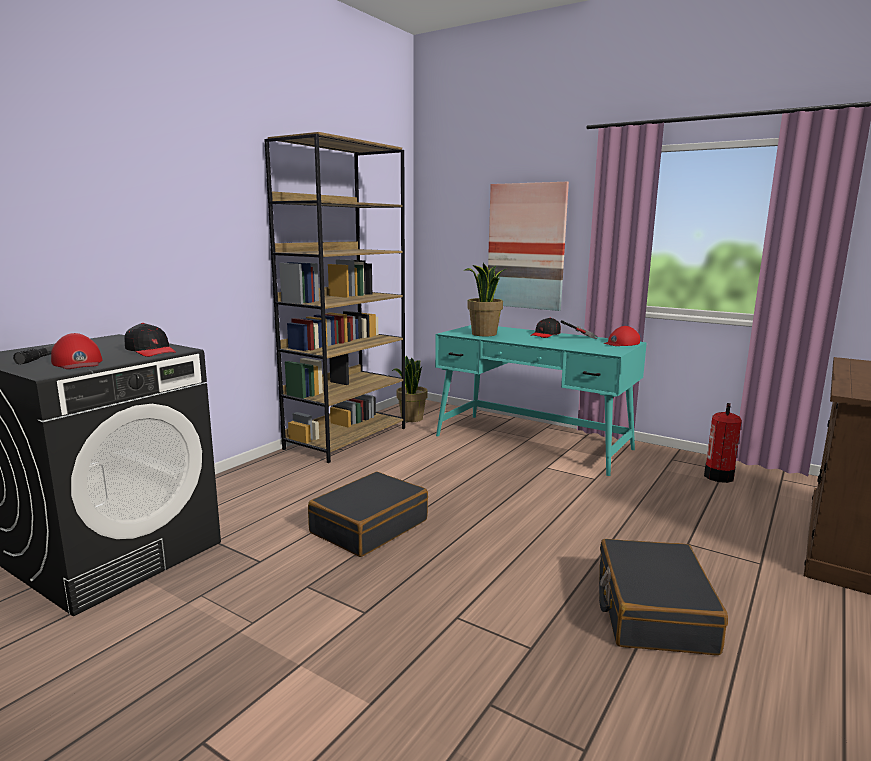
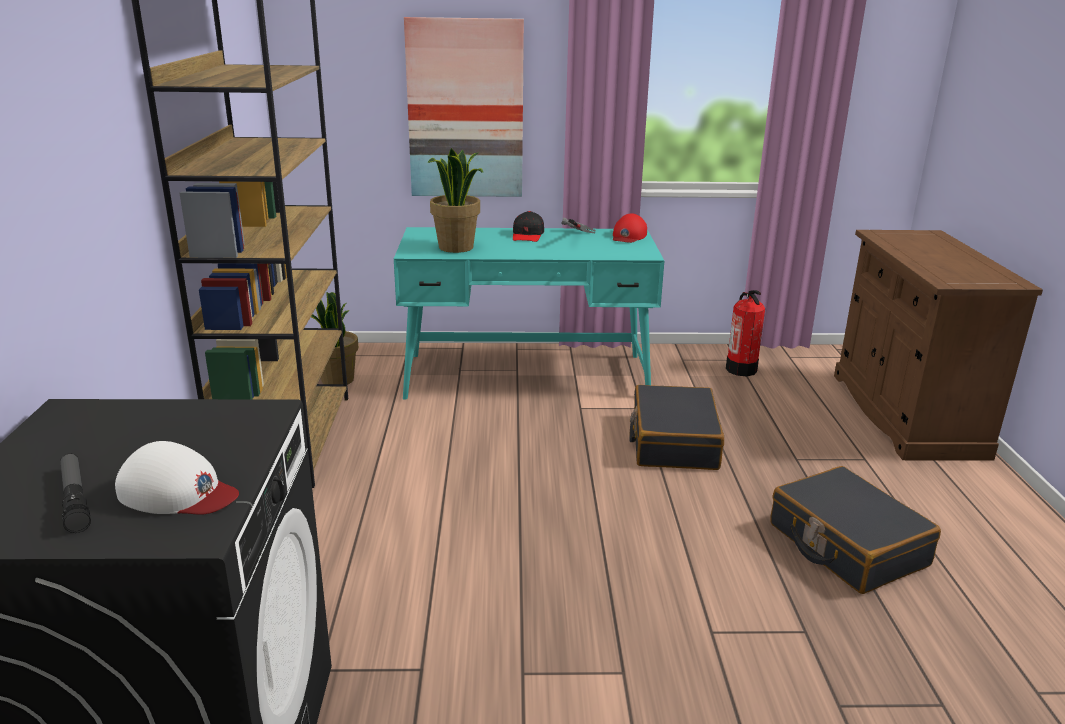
camera: 35 degrees left, 10 degrees up
red cap [51,333,102,369] -> white cap [115,441,239,515]
black cap [124,323,176,357] -> none
black suitcase [308,472,428,557] -> black suitcase moved to [629,385,724,470]

